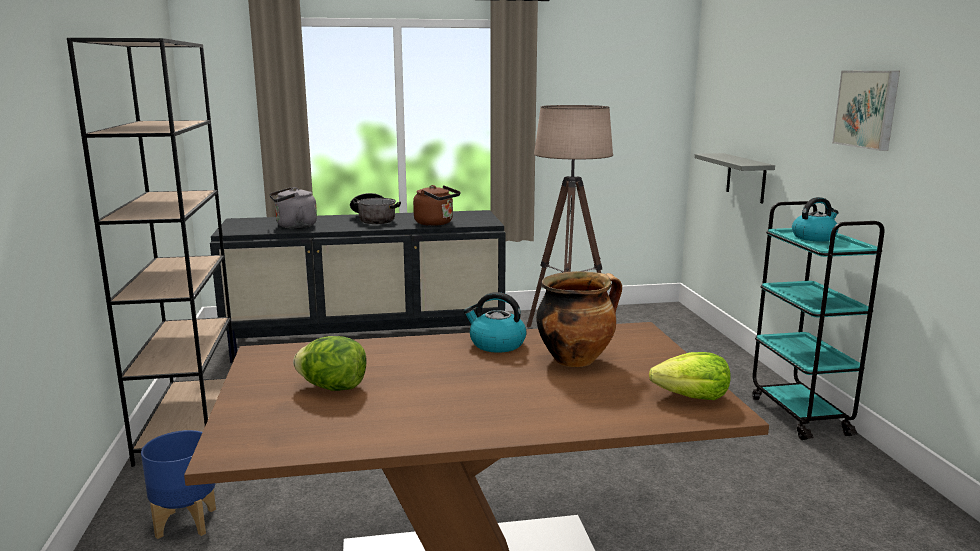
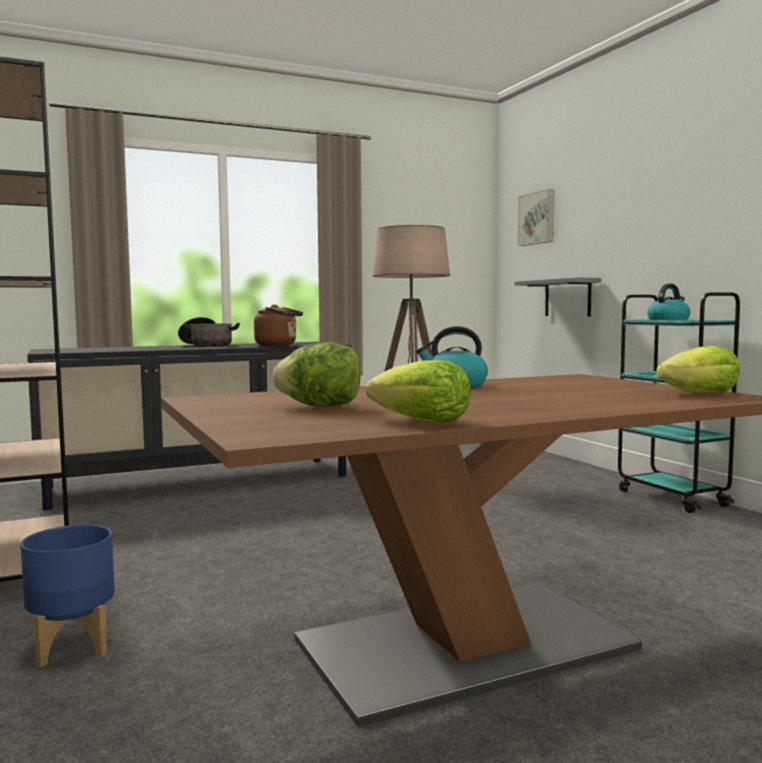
camera: 15 degrees left, 10 degrees down
grey kettle [269,187,317,229] -> none
cooking pot [536,271,622,367] -> none
picture [832,71,900,151] -> picture moved to [518,189,555,246]
none -> lettuce [366,360,471,423]

